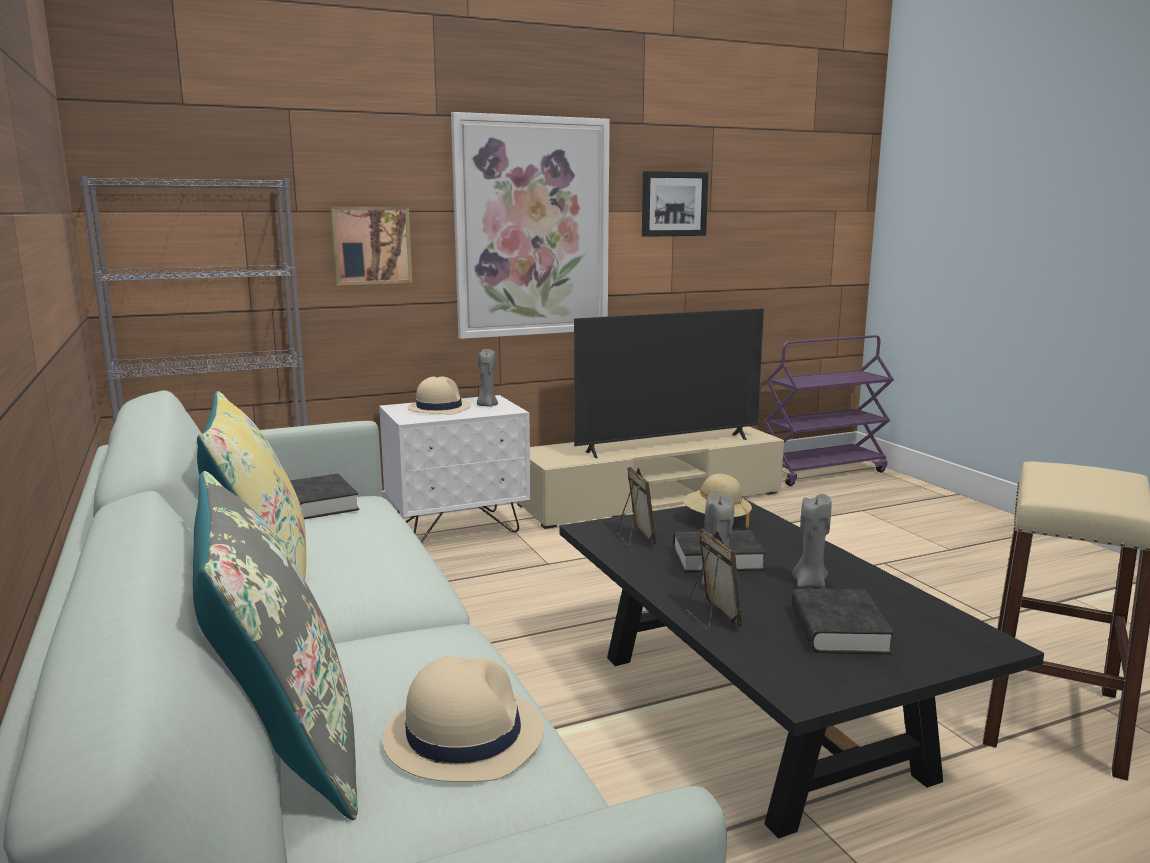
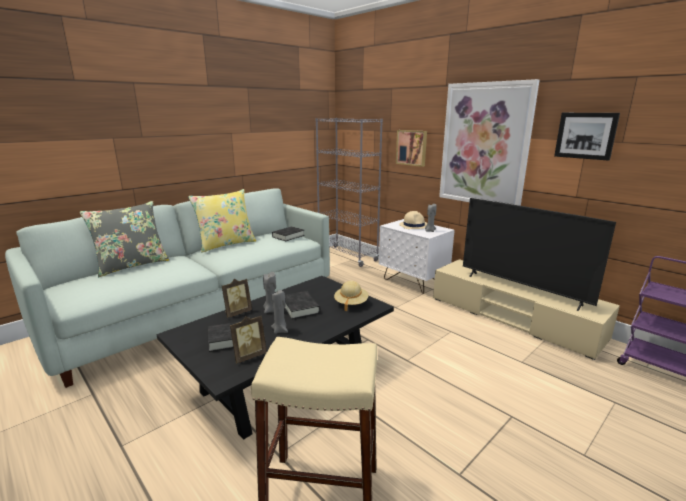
camera: 70 degrees right, 5 degrees up
beige hat [383,656,544,782] -> none
picture frame [617,467,657,547] -> picture frame moved to [230,316,267,363]

